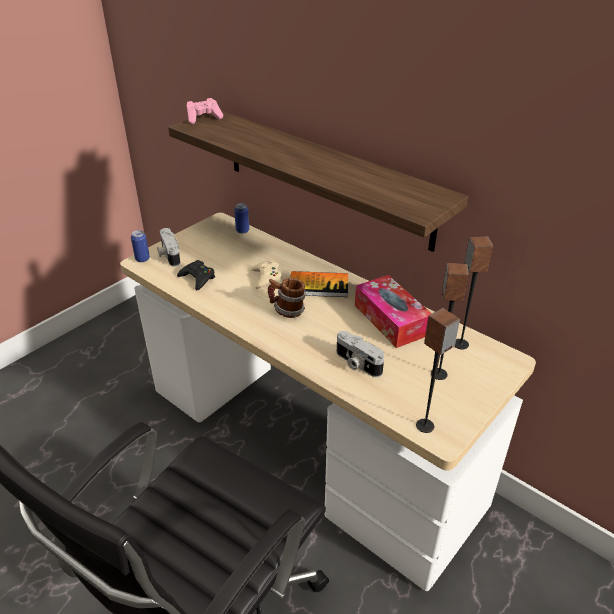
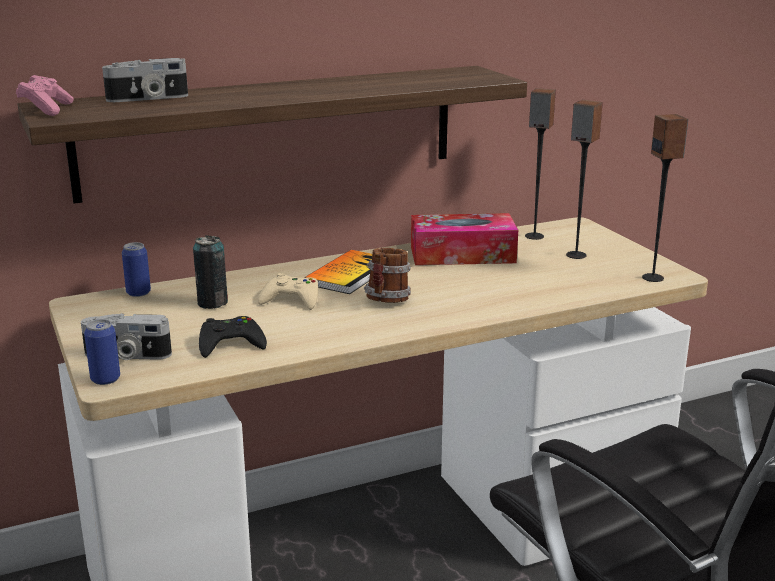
camera: 65 degrees left, 15 degrees down
camera [337,331,384,377] -> camera moved to [102,58,188,102]
none -> can [193,235,228,309]

